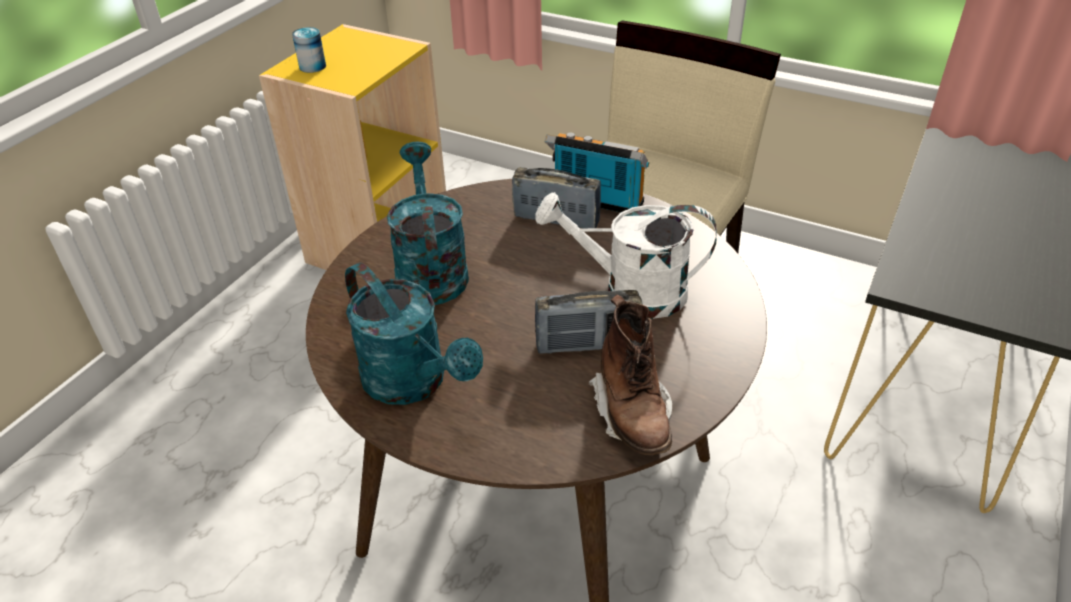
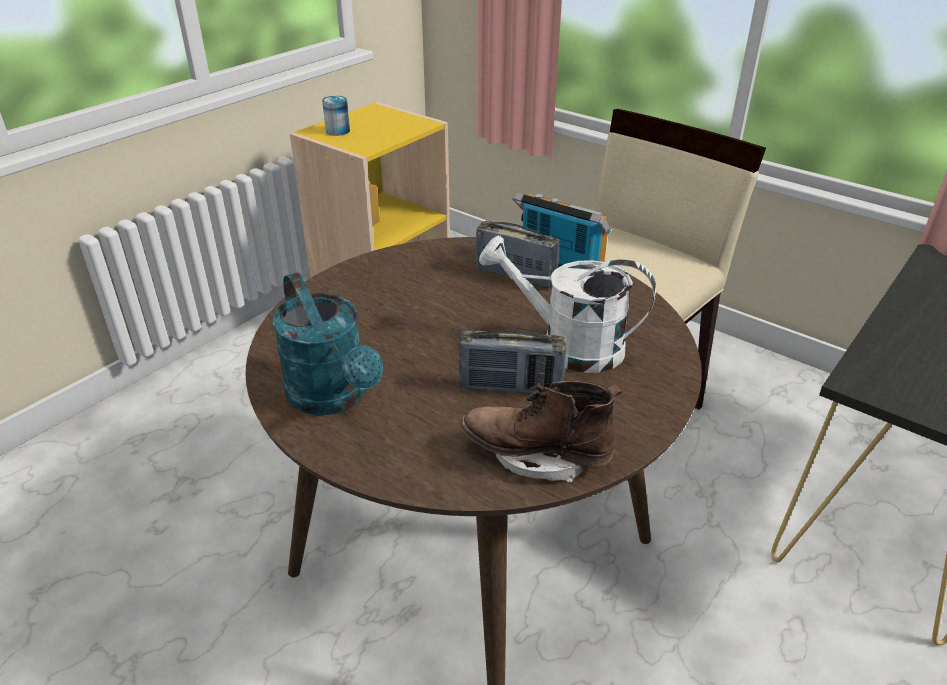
camera: 10 degrees right, 5 degrees down
turquoise watering can [387,142,469,305] -> none
brown boot [589,295,672,455] -> brown boot turned 105 degrees clockwise [460,381,622,482]

